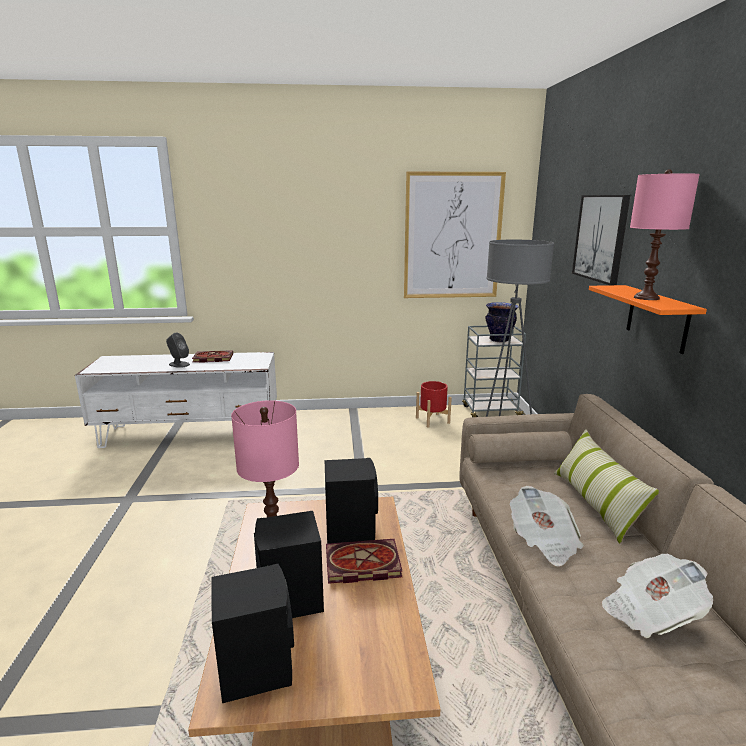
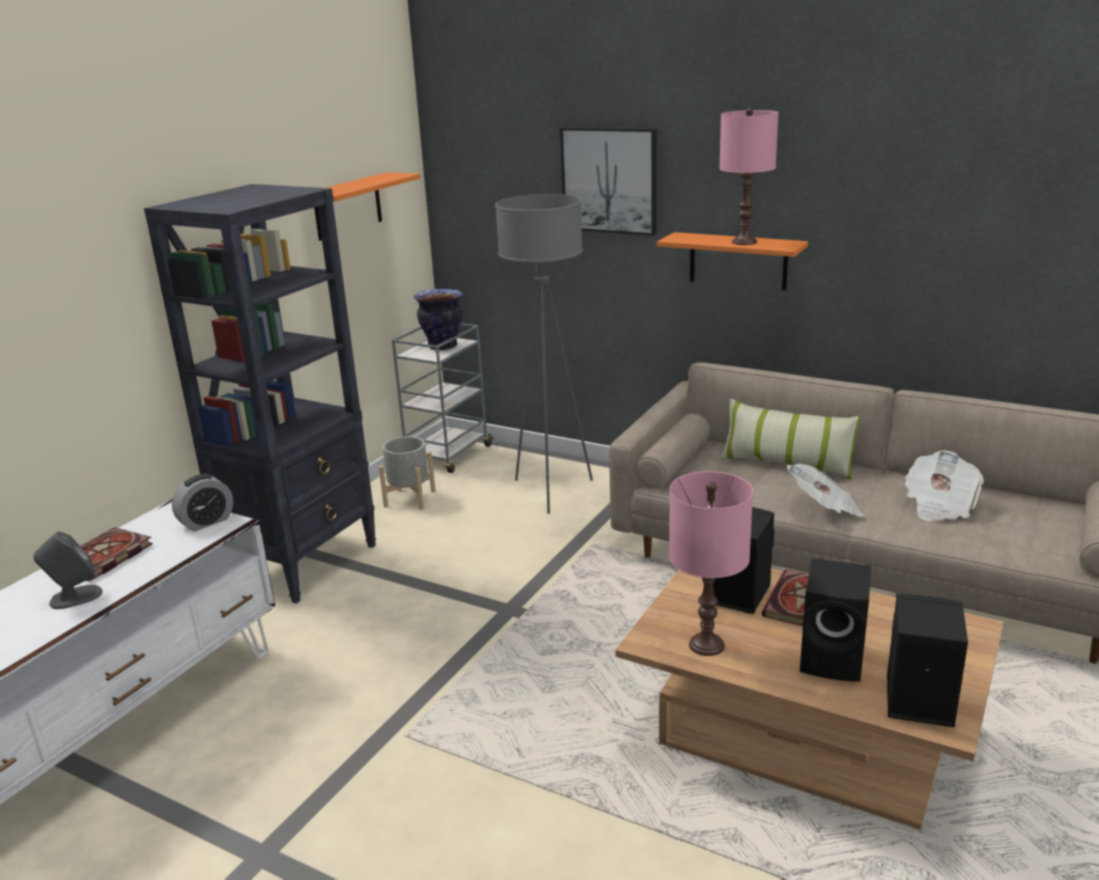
camera: 55 degrees left, 5 degrees up
picture [404,171,506,298] -> orange shelf [314,172,420,241]
red planter [416,381,452,428] -> grey planter [379,436,436,510]
none -> black bookcase [144,184,376,604]
none -> alarm clock [172,474,233,532]

